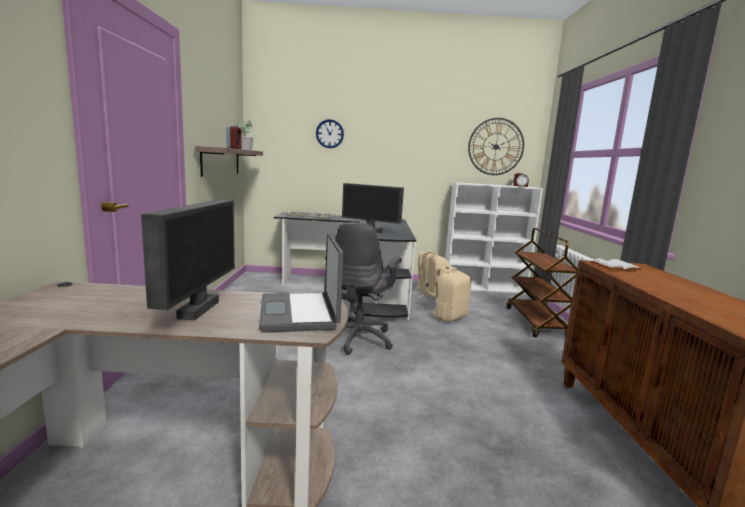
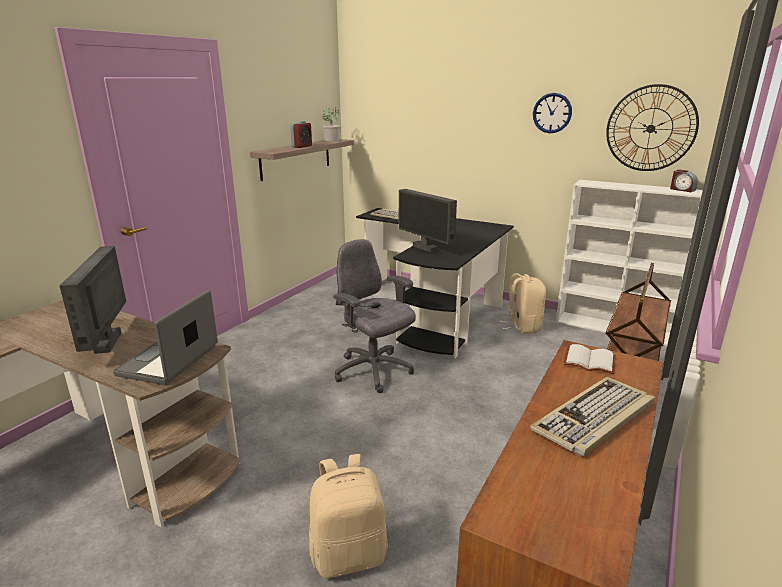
camera: 30 degrees right, 10 degrees up
monitor [141,199,235,321] -> monitor turned 135 degrees clockwise [60,246,126,354]
wall clock [316,119,344,148] -> wall clock moved to [533,93,572,133]
grey office chair [325,222,402,355] -> grey office chair turned 90 degrees clockwise [333,239,416,393]
beige backpack [428,266,471,322] -> beige backpack moved to [309,454,388,578]
none -> keyboard [530,377,655,456]

